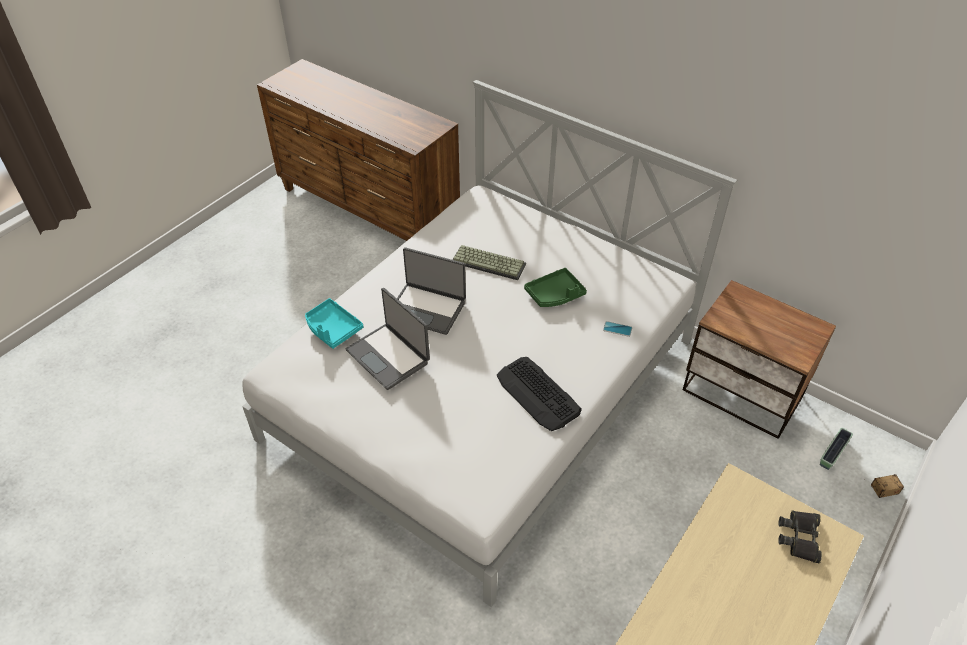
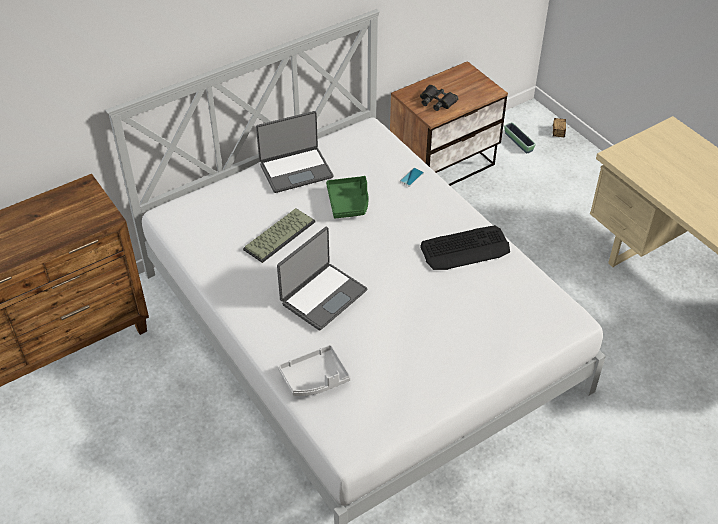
camera: 70 degrees left, 0 degrees up
turquoise tray [305,298,363,349] -> grey tray [278,345,351,396]
laptop [346,288,430,390] -> laptop moved to [256,111,333,193]
black binoculars [778,510,822,563] -> black binoculars moved to [420,85,459,111]

